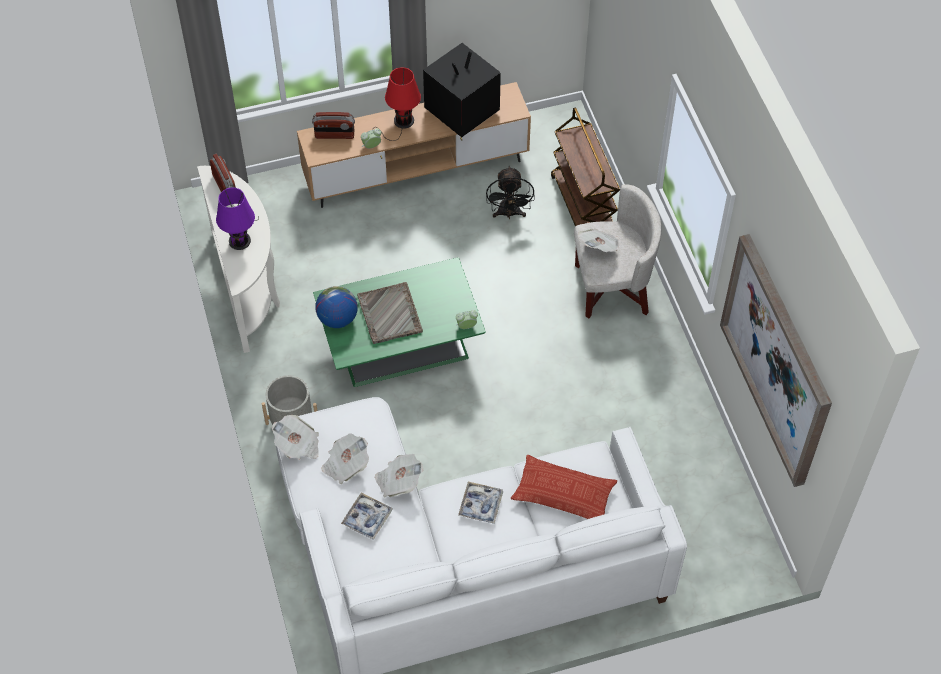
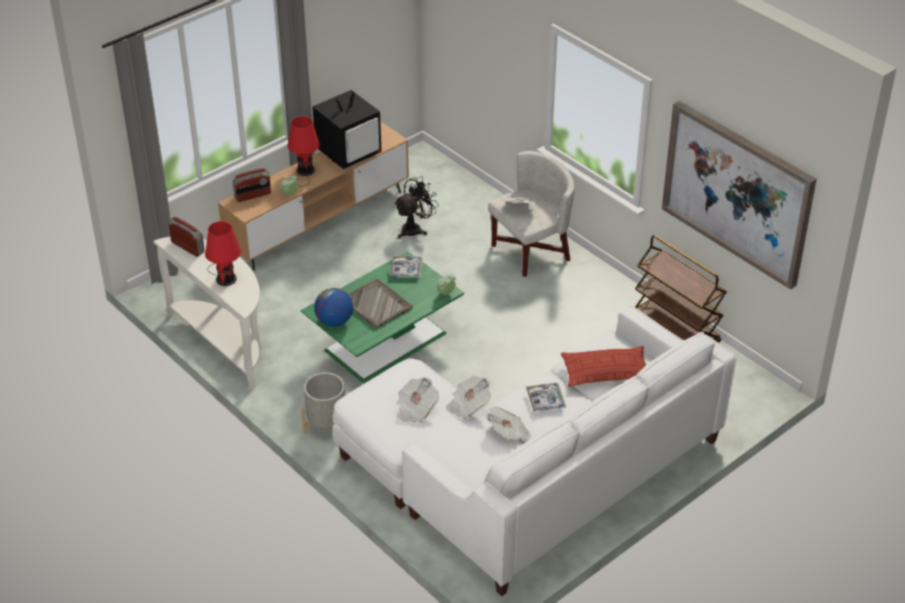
camera: 25 degrees left, 15 degrees down
purple table lamp [216,188,259,250] -> red table lamp [205,221,241,286]
newspaper [272,415,319,460] -> newspaper moved to [485,407,532,440]
tray [341,493,393,540] -> tray moved to [390,256,423,278]
television [423,43,501,137] -> television turned 150 degrees counterclockwise [312,90,381,169]
black fan [486,166,535,219] -> black fan turned 105 degrees counterclockwise [394,176,439,239]
brown cart [551,107,620,226] -> brown cart moved to [635,235,727,343]

